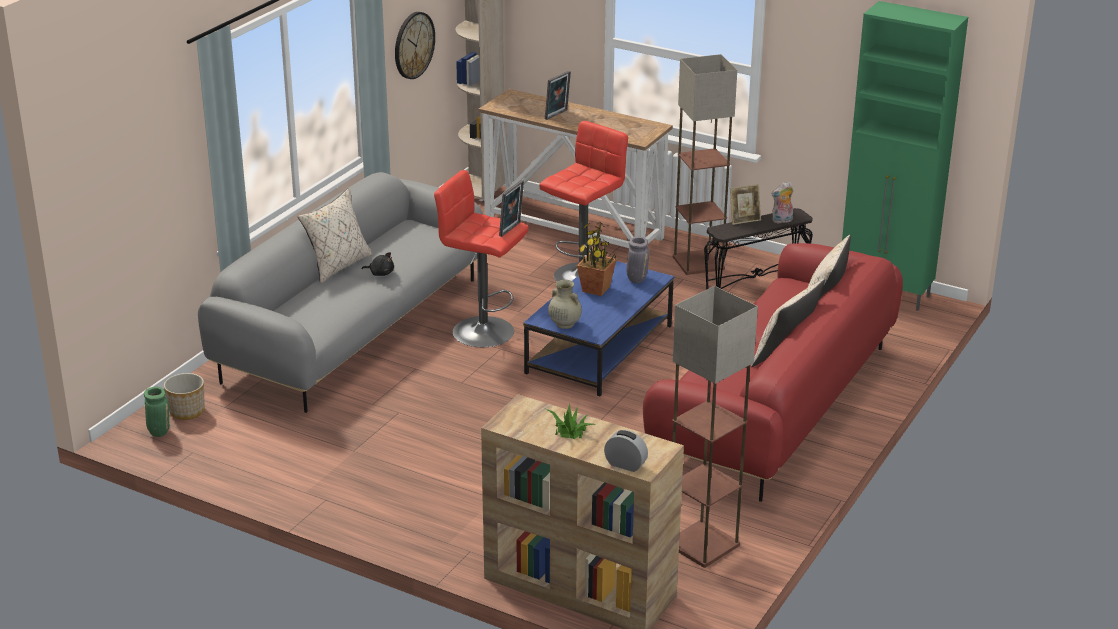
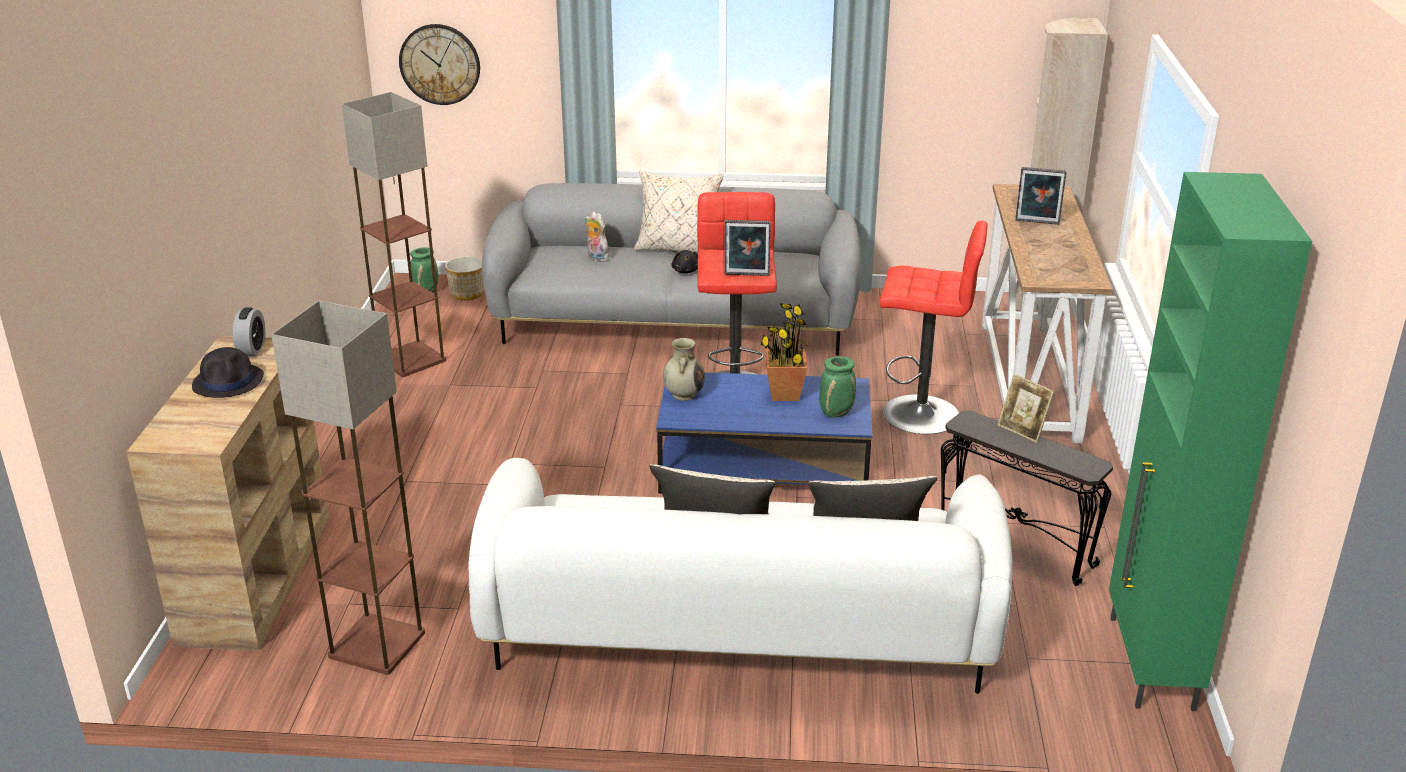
camera: 65 degrees right, 0 degrees up
wall clock [395,12,435,79] -> wall clock moved to [399,24,480,105]
potted plant [546,403,596,439] -> black hat [192,347,264,398]
alarm clock [604,430,648,472] -> alarm clock moved to [233,307,266,356]
grey vase [626,237,649,283] -> green vase [819,356,856,418]
red sofa [643,243,903,502] -> white sofa [468,458,1012,694]
floor lamp [673,54,737,275] -> floor lamp moved to [342,92,446,377]
plush toy [771,181,793,224] -> plush toy moved to [585,212,610,262]

